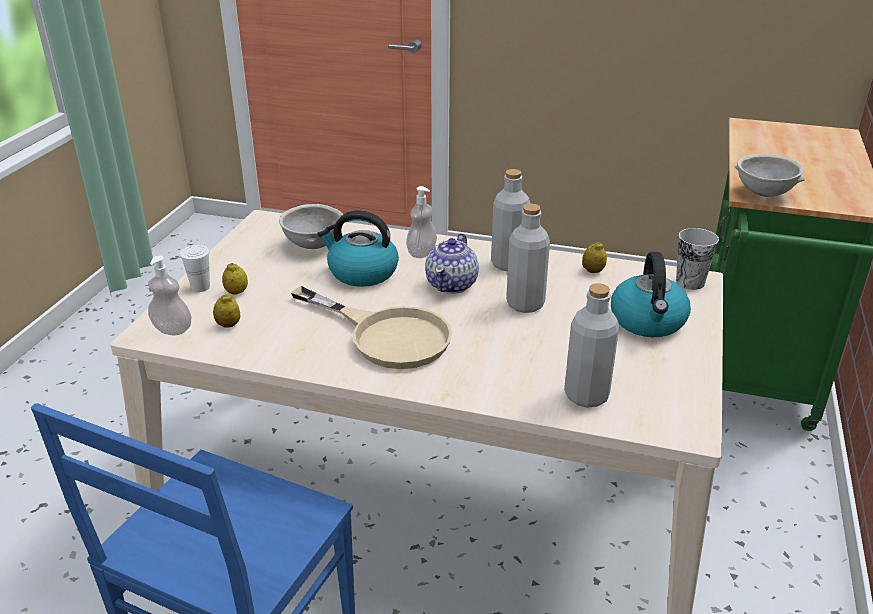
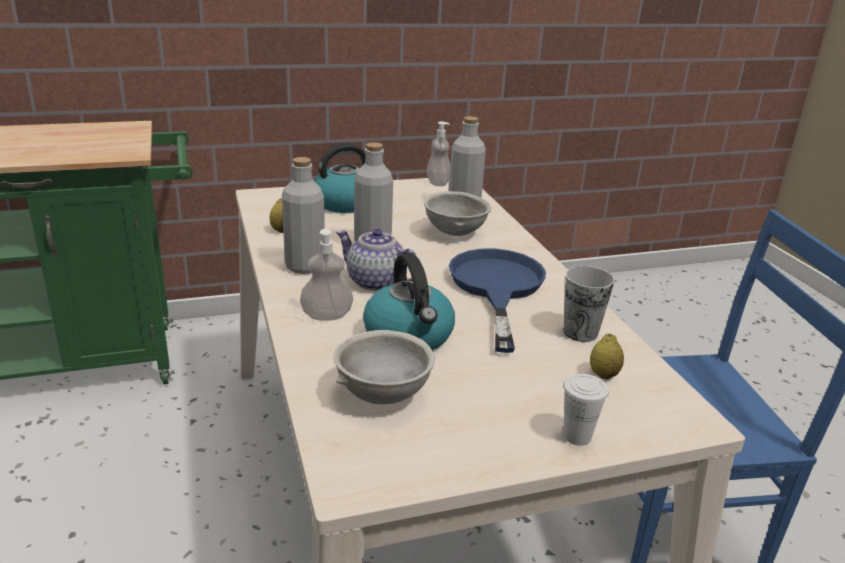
camera: 125 degrees left, 5 degrees down
soap dispenser [148,256,192,335] -> soap dispenser moved to [427,121,450,186]
lemon [222,263,248,294] -> none
beige frying pan [291,286,452,369] -> blue frying pan [449,249,546,353]
teapot [425,233,479,294] -> teapot turned 135 degrees counterclockwise [336,229,417,291]
cup [676,228,719,290] -> cup moved to [564,266,615,342]
grey bowl [735,154,805,197] -> grey bowl moved to [424,191,492,236]

